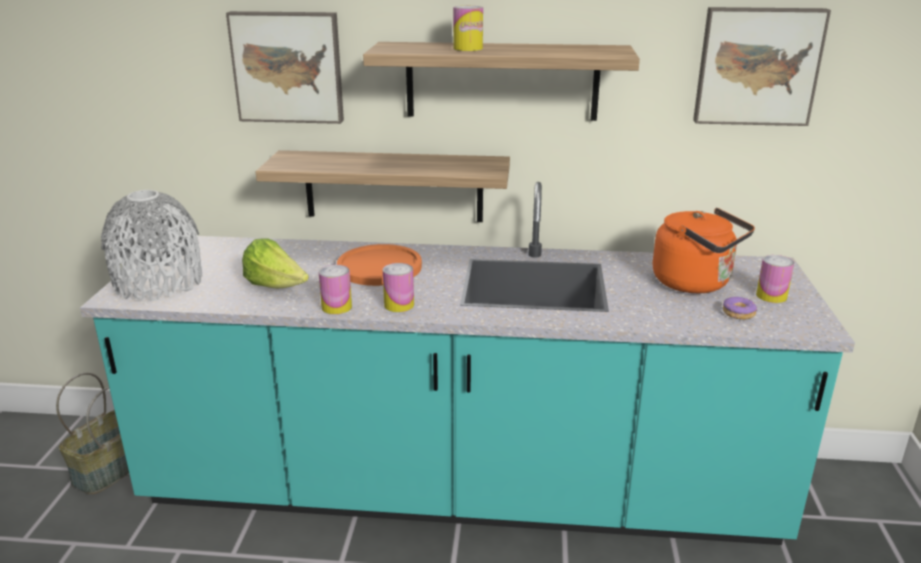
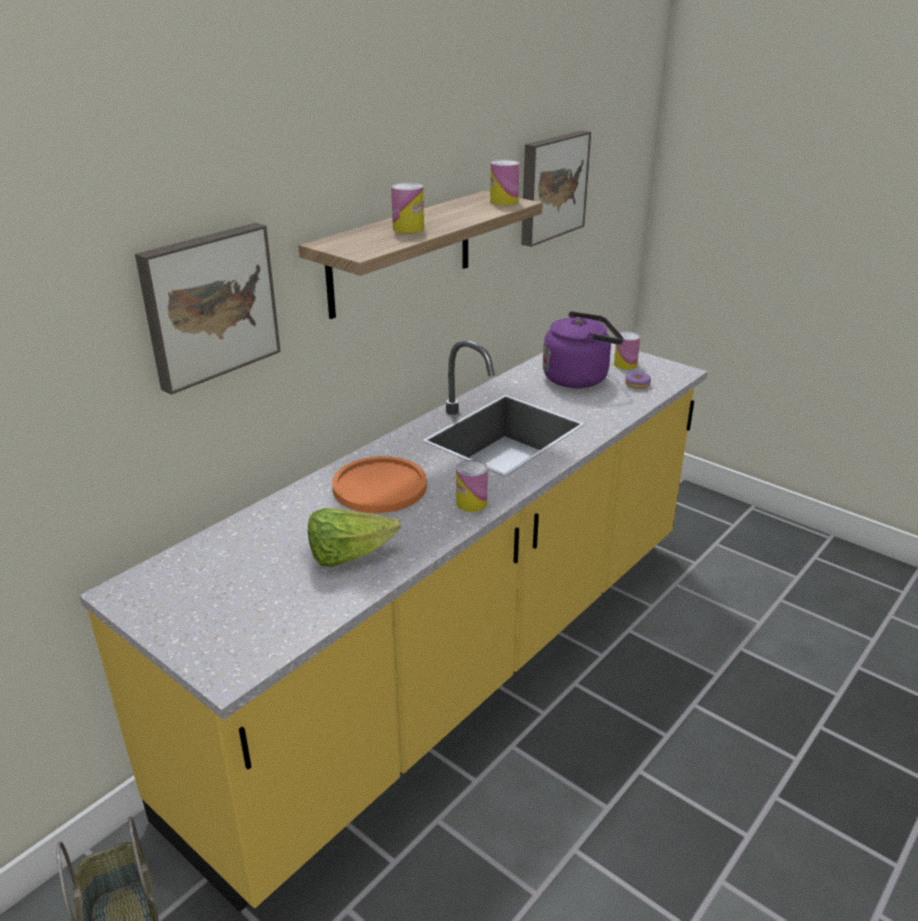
camera: 55 degrees left, 5 degrees up
turquoise counter [80,182,855,545] -> yellow counter [79,340,708,912]
grey vase [101,190,202,302] -> none
shelf [256,150,510,222] -> none
can [319,265,352,314] -> can moved to [490,160,520,205]
orange kettle [652,208,755,293] -> purple kettle [543,311,624,388]

